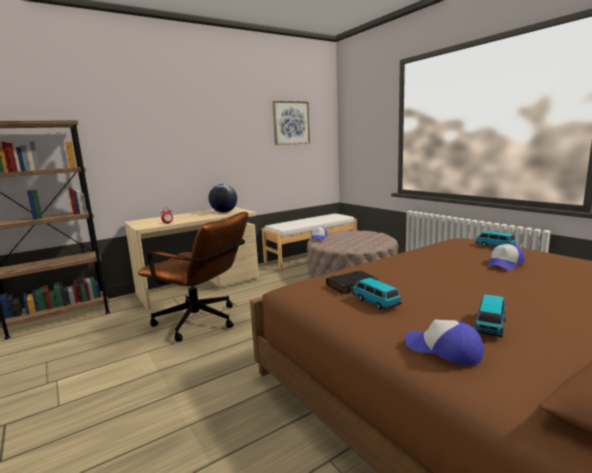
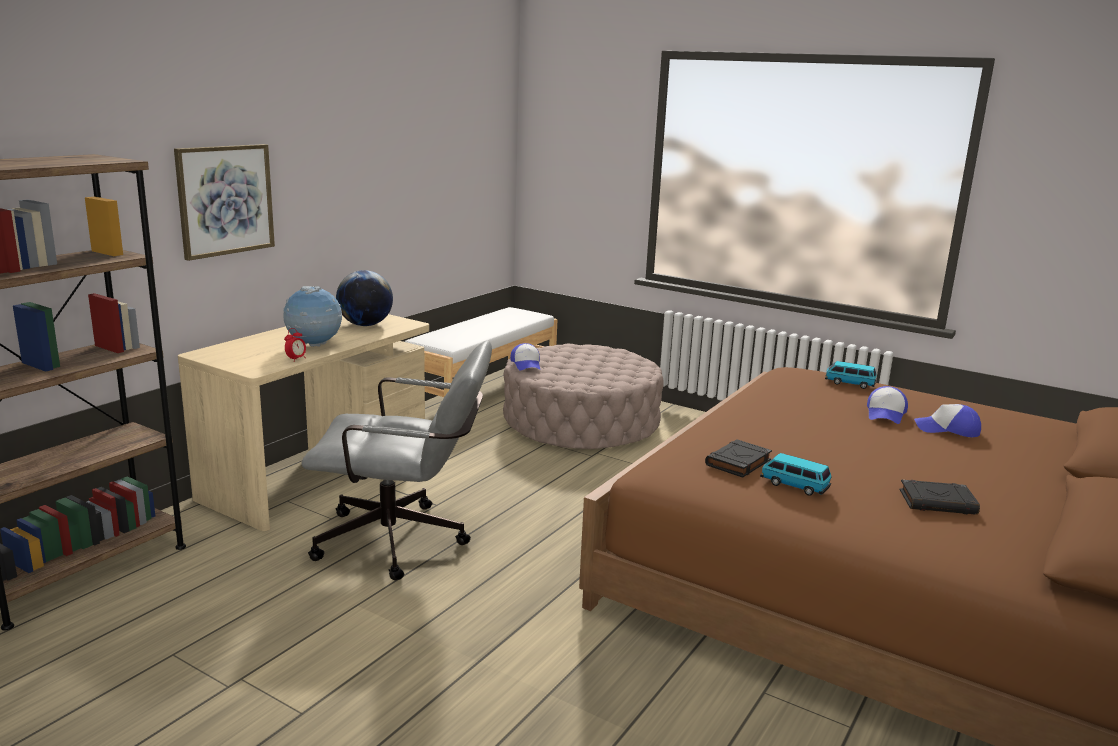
camera: 25 degrees left, 5 degrees up
brown office chair [138,212,248,342] -> grey office chair [301,341,492,580]
picture [273,101,310,145] -> picture moved to [174,144,275,261]
cap [405,320,484,365] -> cap moved to [914,404,981,437]
toy car [474,295,506,337] -> black book [900,480,980,515]
none -> globe [283,286,342,347]

